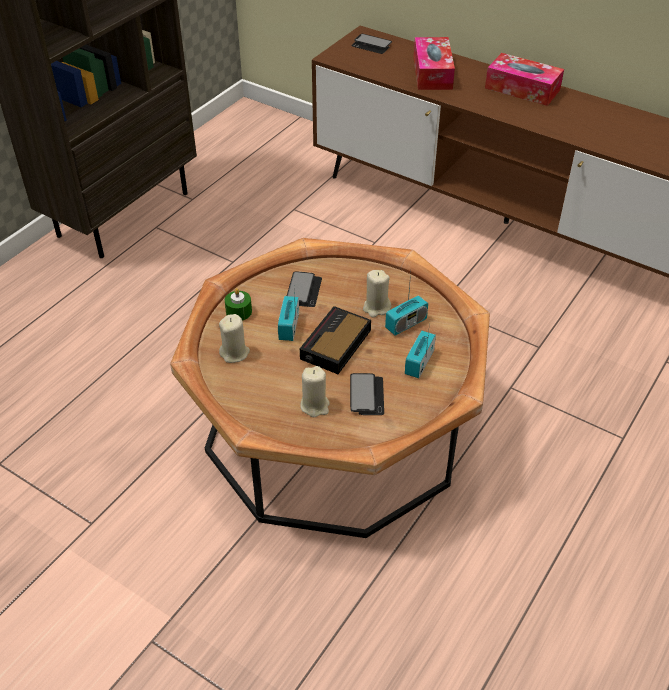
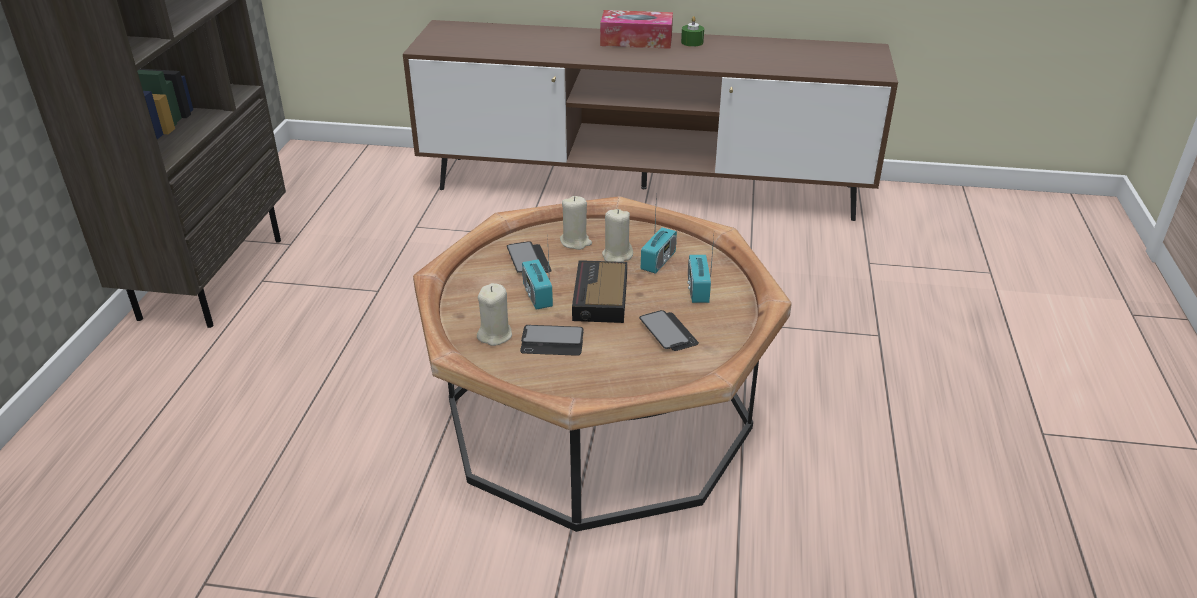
camera: 25 degrees left, 10 degrees down
green candle [225,288,252,321] -> green candle moved to [681,16,704,47]
beige candle [300,366,329,417] -> beige candle moved to [560,196,592,250]
phone [351,34,392,54] -> phone moved to [520,325,584,356]
tissue box [413,37,455,90] -> none

